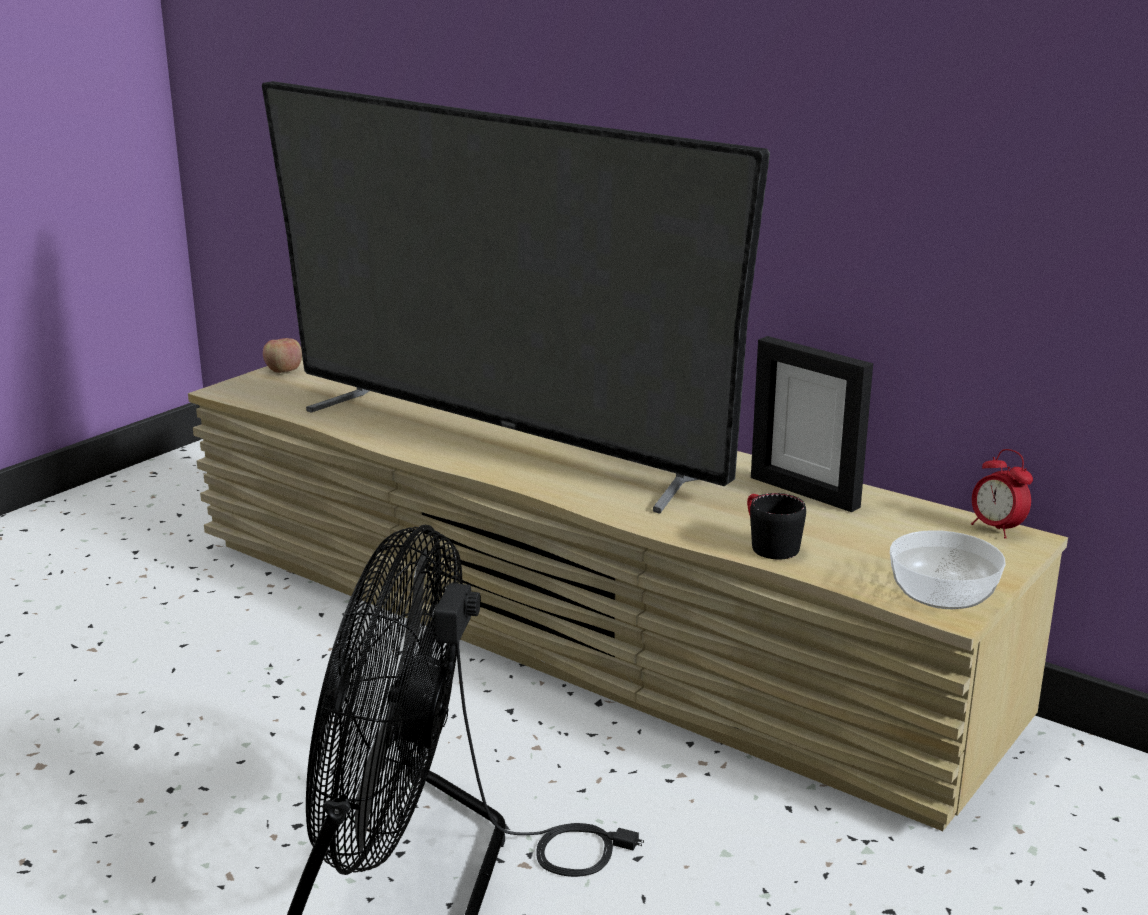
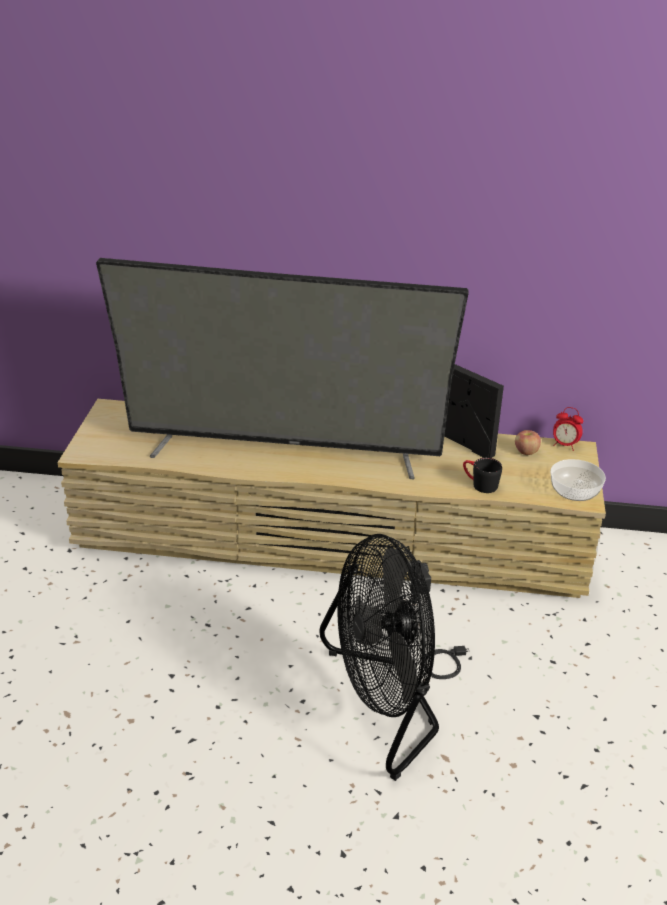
camera: 30 degrees left, 10 degrees up
apple [263,338,302,373] -> apple moved to [515,430,541,455]
picture frame [751,336,873,512] -> picture frame turned 150 degrees counterclockwise [444,364,504,458]

